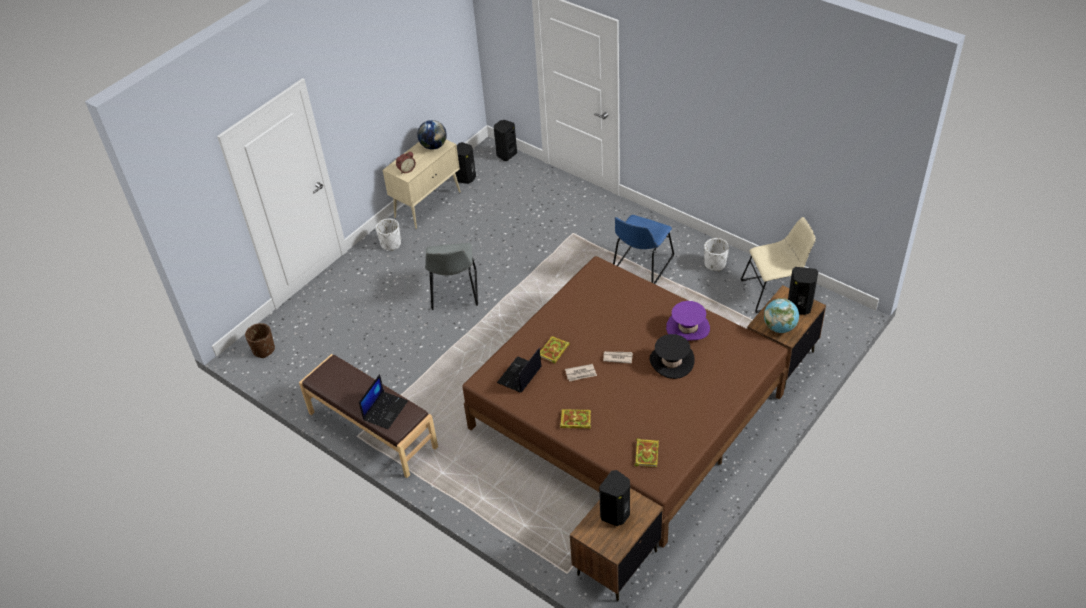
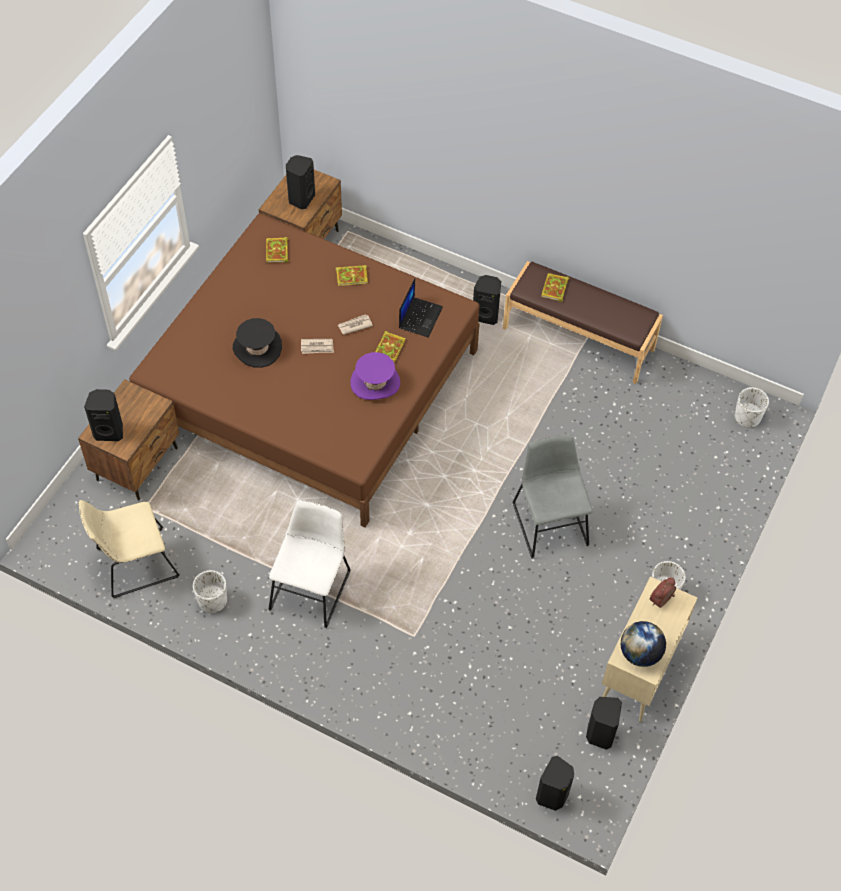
camera: 165 degrees right, 10 degrees up
brown planter [245,323,275,358] -> white planter [735,387,769,428]
laptop [359,374,408,429] -> book [541,273,569,302]
blue chair [613,215,674,284] -> white chair [268,500,351,628]
purple hat [666,301,710,341] -> purple hat moved to [350,352,400,400]
globe [764,298,799,333] -> none
none -> black speaker [473,275,501,325]

